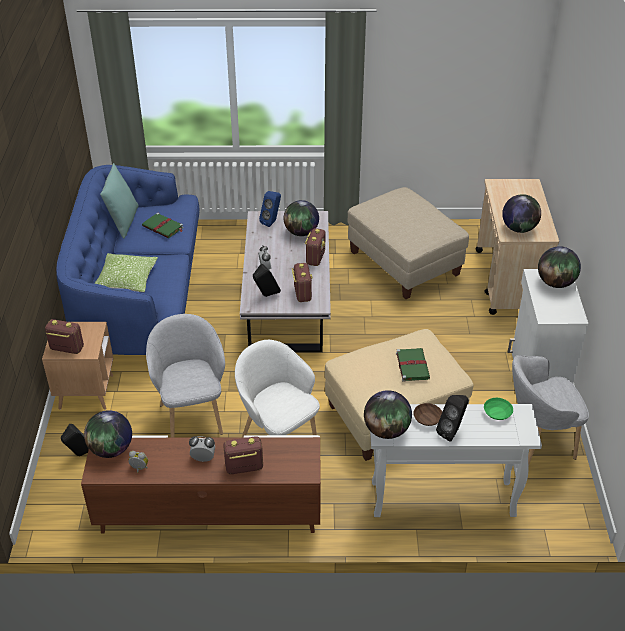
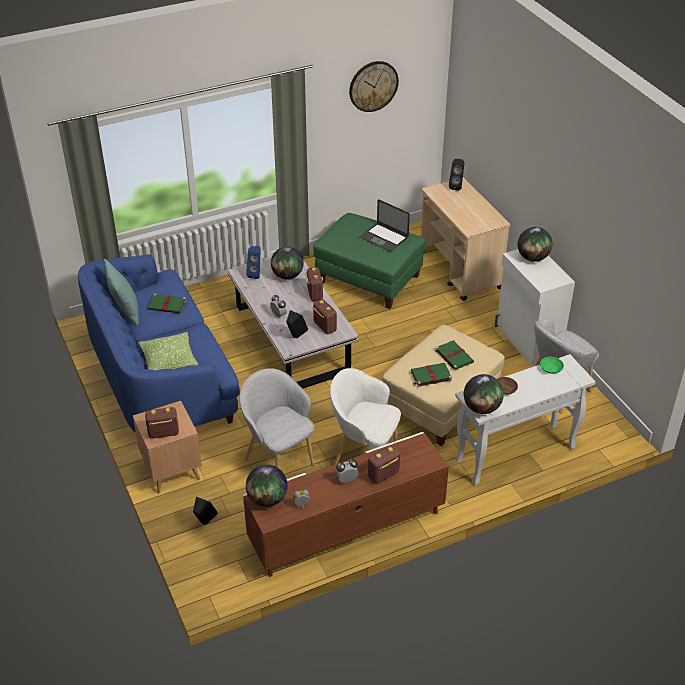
camera: 25 degrees left, 0 degrees up
beige ottoman [347,187,469,299] -> green ottoman [313,213,425,309]
black speaker [436,395,469,441] -> black speaker moved to [449,159,464,191]
globe [502,194,541,233] -> none
none -> wall clock [349,61,399,112]
none -> laptop [360,199,410,251]
none -> green book [411,363,452,387]

